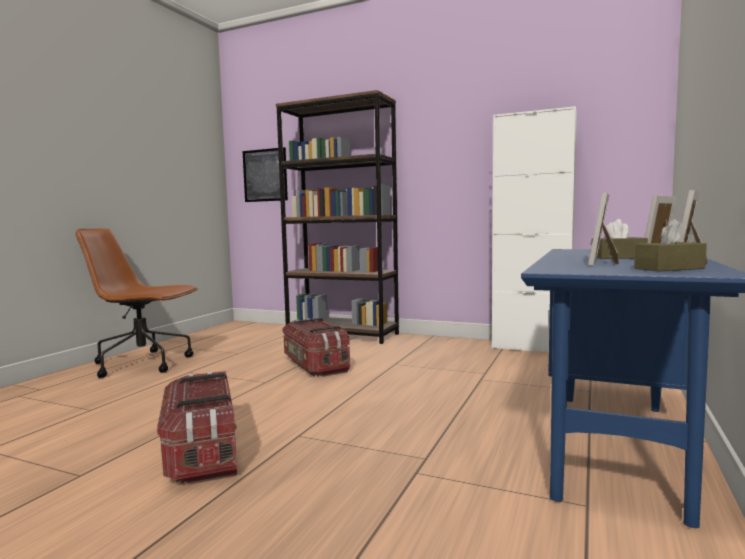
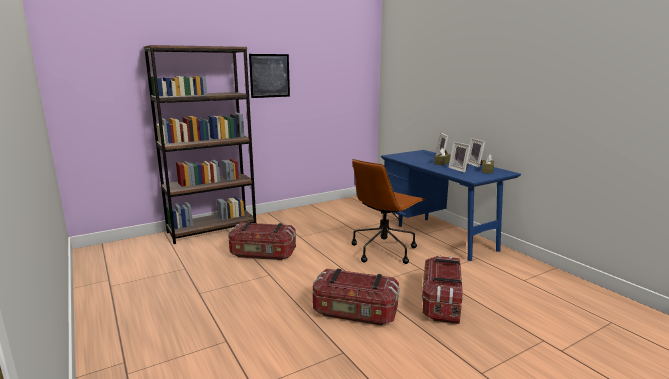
camera: 55 degrees left, 10 degrees up
brown office chair [75,228,198,378] -> brown office chair moved to [352,159,424,264]
picture [243,147,288,202] -> picture moved to [249,54,290,98]
white cabinet [492,106,577,352] -> none
none -> storage box [422,256,463,324]

